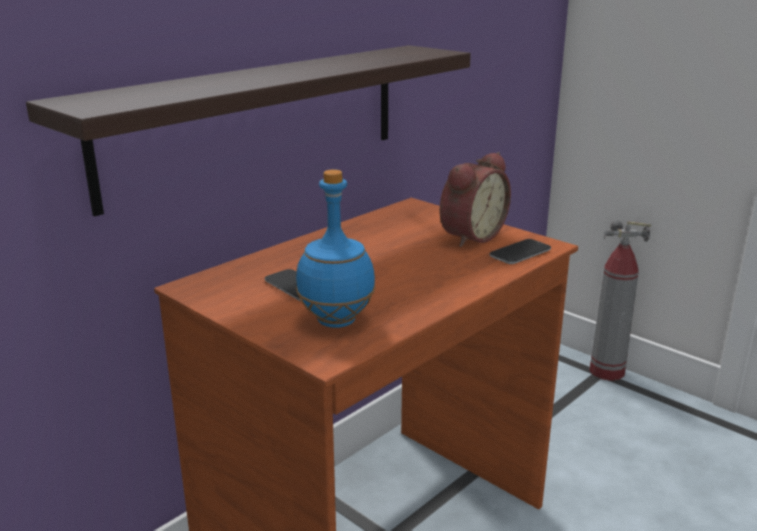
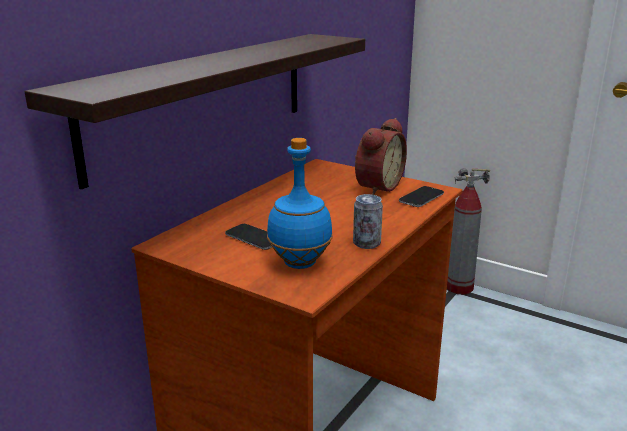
camera: 10 degrees left, 0 degrees up
none -> can [353,194,383,249]

